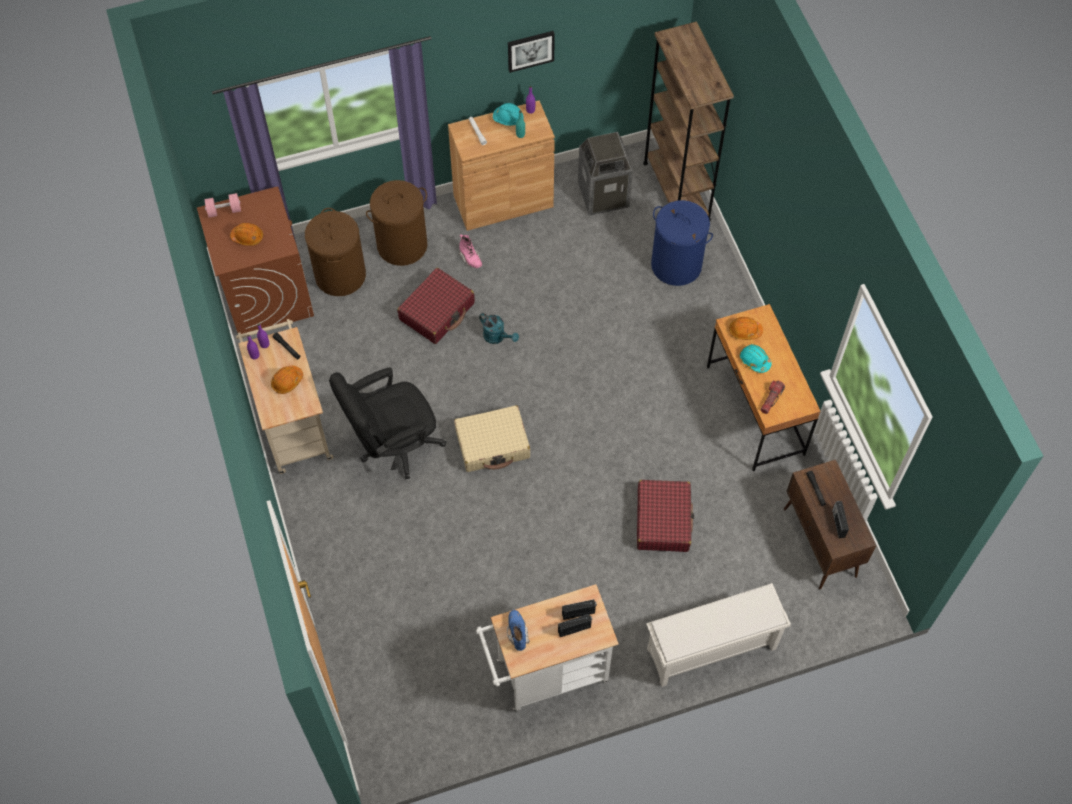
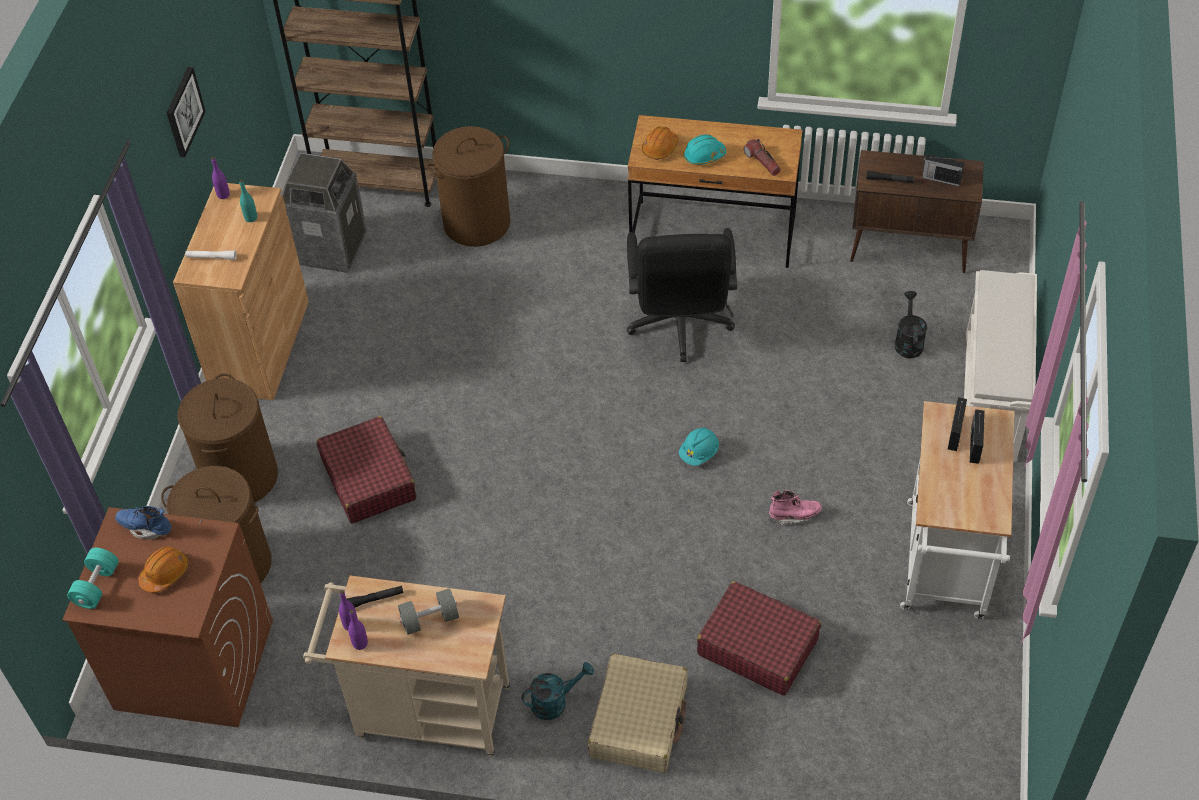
camera: 60 degrees left, 10 degrees down
pink dumbbell [205,193,241,218] -> turquoise dumbbell [67,548,119,609]
orange hard hat [271,366,303,394] -> grey dumbbell [398,588,459,635]
black office chair [329,368,446,479] -> black office chair moved to [627,228,737,362]
beige suitcase [454,405,530,472] -> beige suitcase moved to [588,654,687,773]
pink boot [459,234,482,268] -> pink boot moved to [769,490,822,526]
turquoise watering can [479,313,519,344] -> turquoise watering can moved to [521,662,594,720]
turquoise hard hat [493,103,524,126] -> turquoise hard hat moved to [679,427,719,466]
blue boot [507,610,530,651] -> blue boot moved to [115,506,172,540]
red suitcase [637,480,694,552] -> red suitcase moved to [697,581,821,696]
blue laundry basket [651,200,713,286] -> brown laundry basket [427,126,511,247]
none -> black watering can [895,291,927,358]

